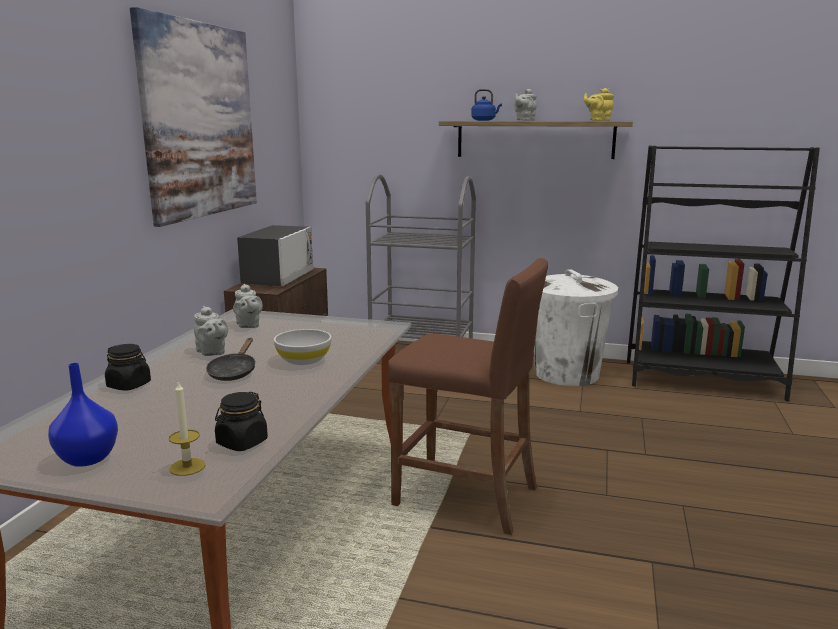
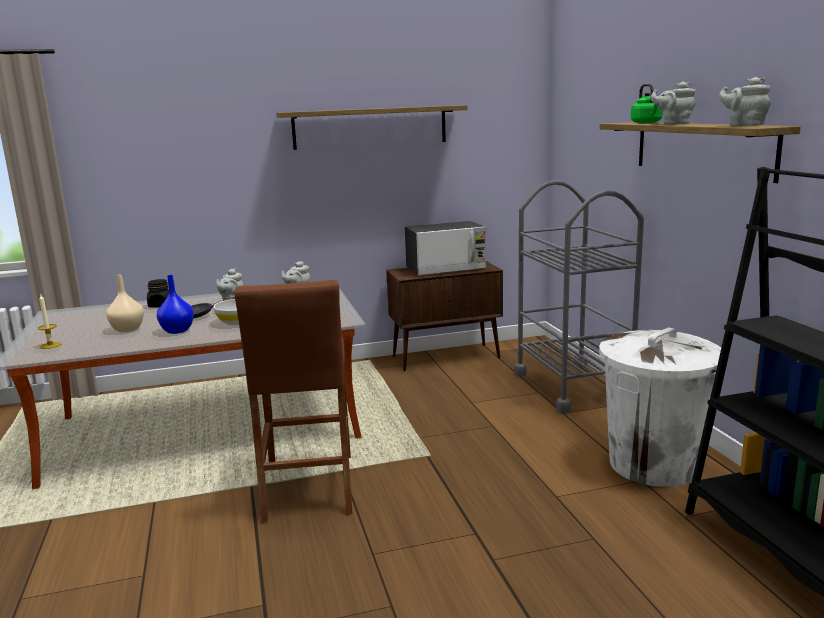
camera: 60 degrees right, 0 degrees up
blue vase [48,363,118,467] -> blue vase moved to [157,275,194,334]
picture [130,7,257,227] -> shelf [277,105,468,150]
black jar [215,392,268,451] -> none
blue kettle [471,89,502,121] -> green kettle [631,84,663,123]
yellow teapot [584,88,614,121] -> grey teapot [719,77,770,126]
none -> beige vase [106,274,144,332]

